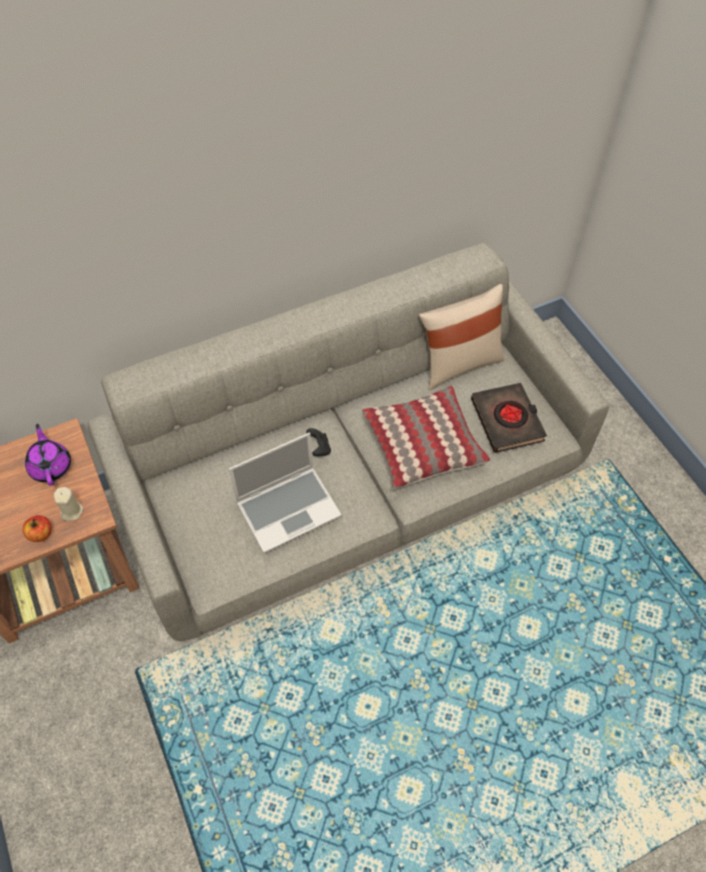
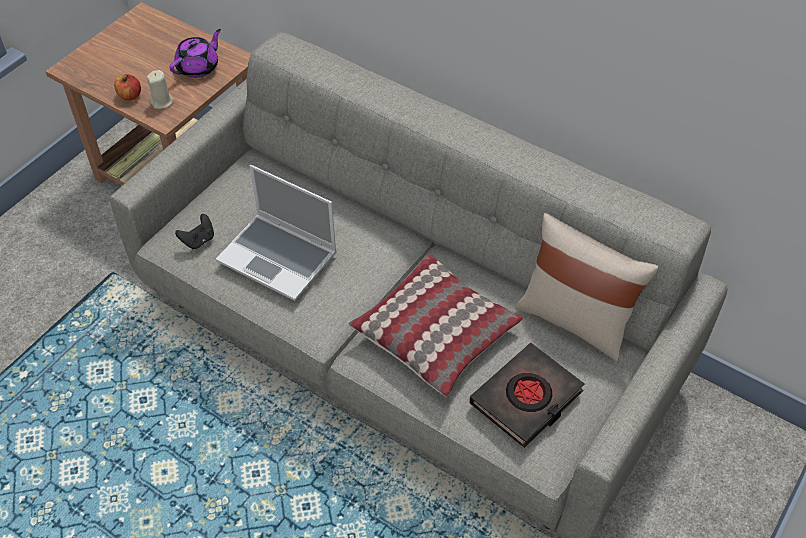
camera: 60 degrees right, 5 degrees down
black game controller [306,428,331,456] -> black game controller moved to [175,214,214,249]

